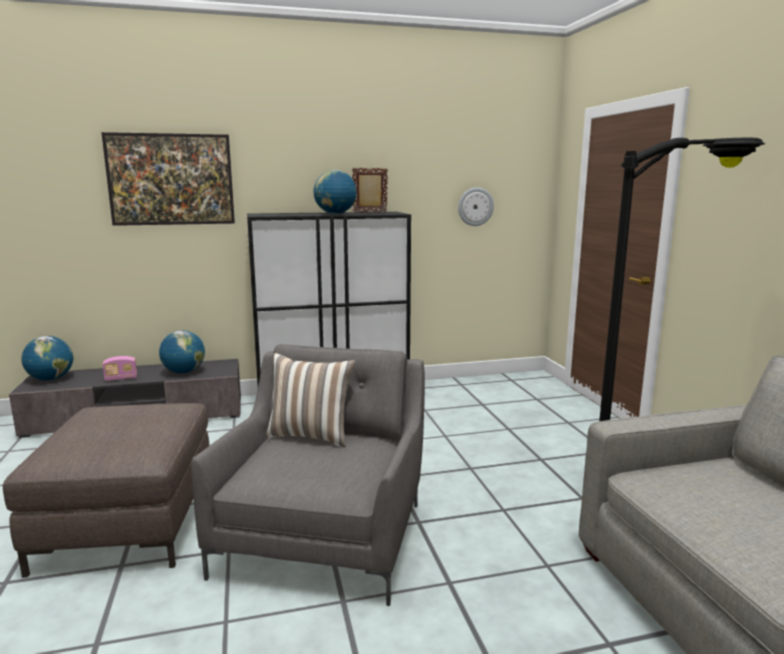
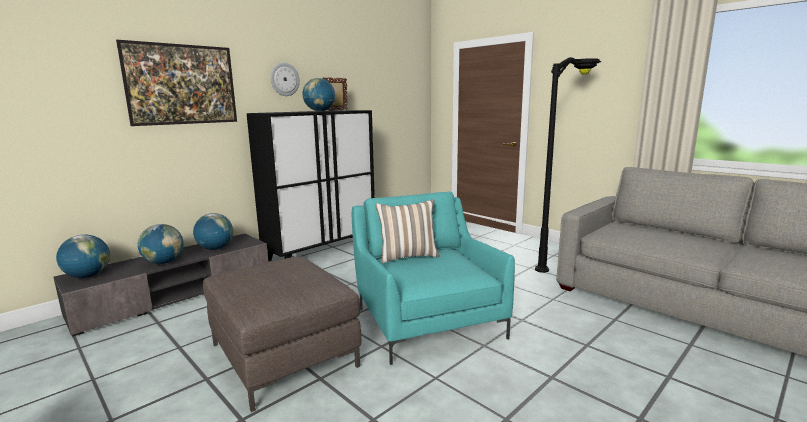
camera: 30 degrees left, 0 degrees up
radio [102,356,137,381] -> globe [138,224,184,264]
grey armchair [191,344,425,606] -> turquoise armchair [352,191,515,365]
wall clock [458,187,494,226] -> wall clock moved to [270,63,300,96]

